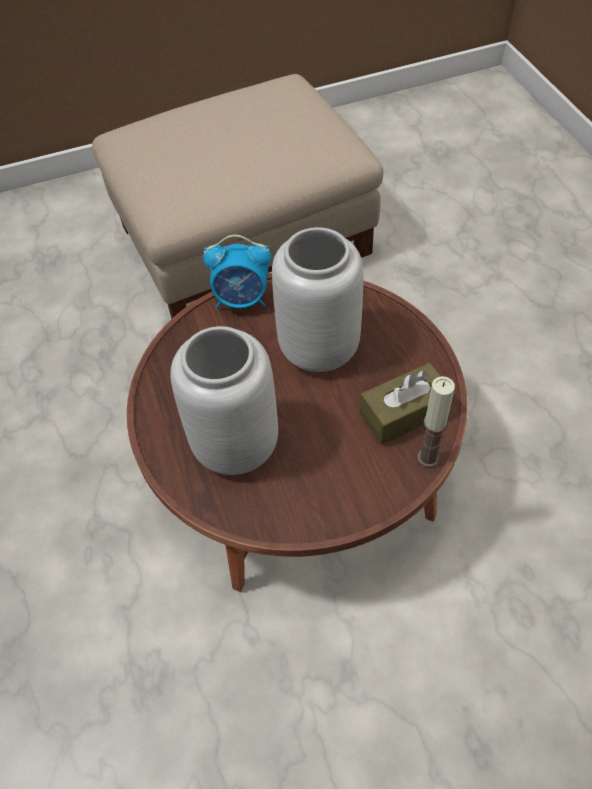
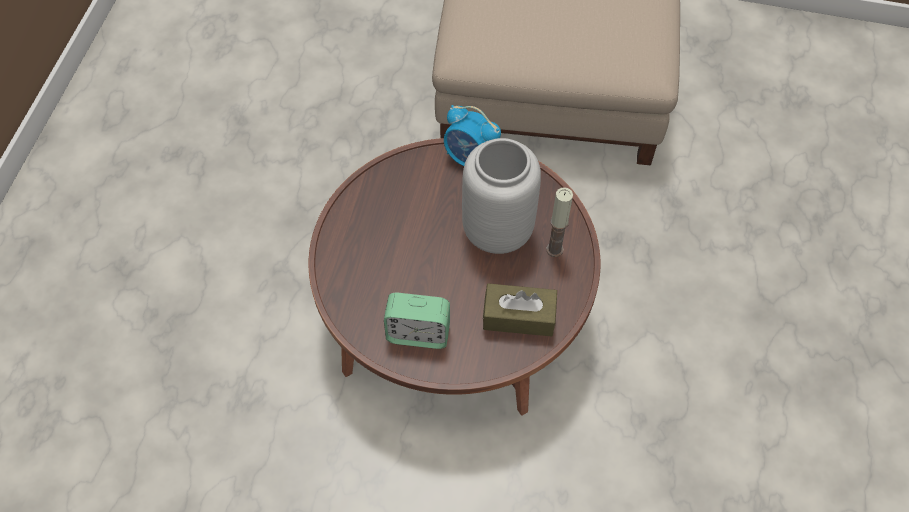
camera: 30 degrees right, 5 degrees up
grey vase [170,326,278,475] -> none
candle [417,376,455,467] -> candle moved to [546,187,573,257]
none -> alarm clock [384,293,450,349]

